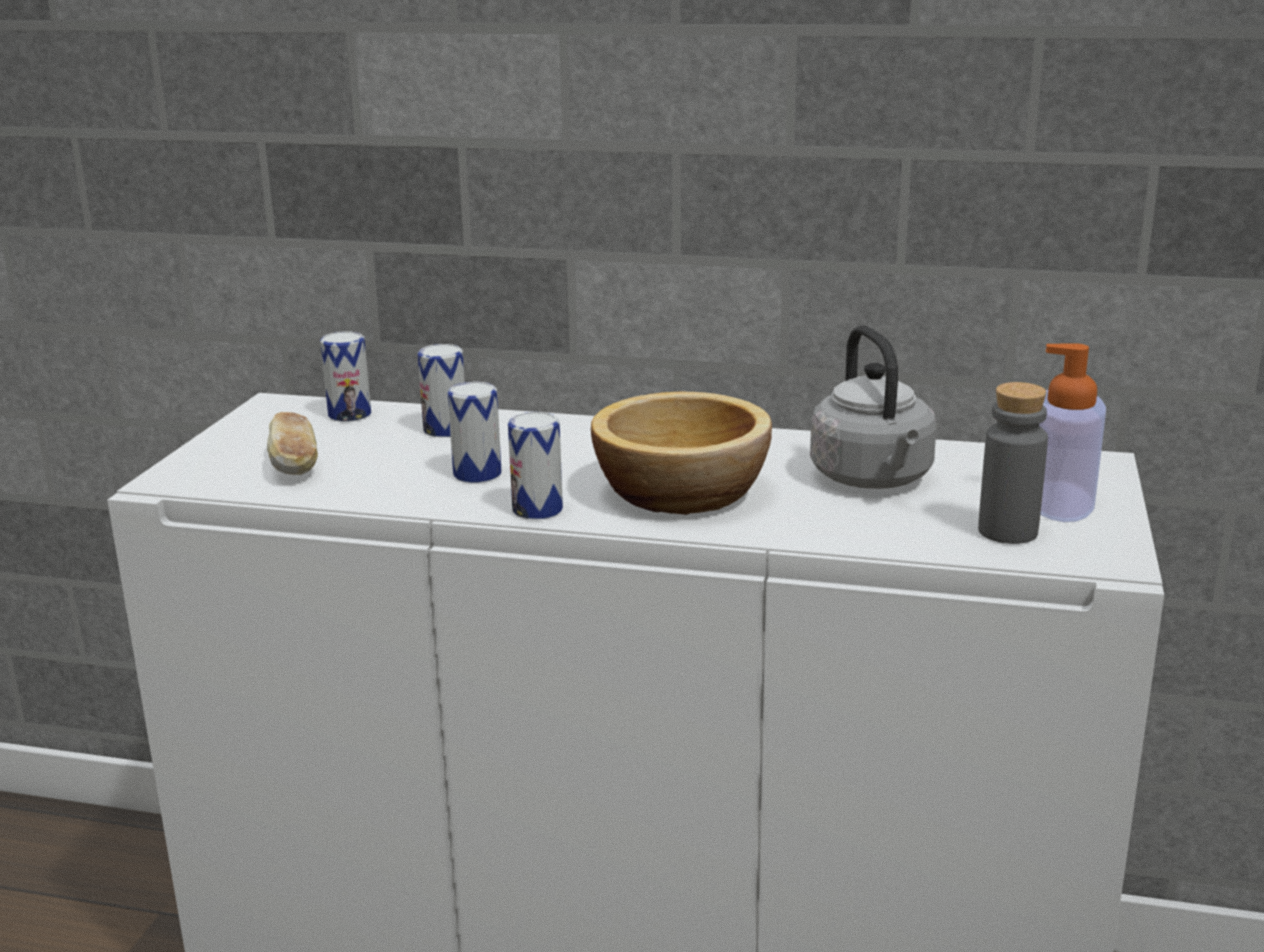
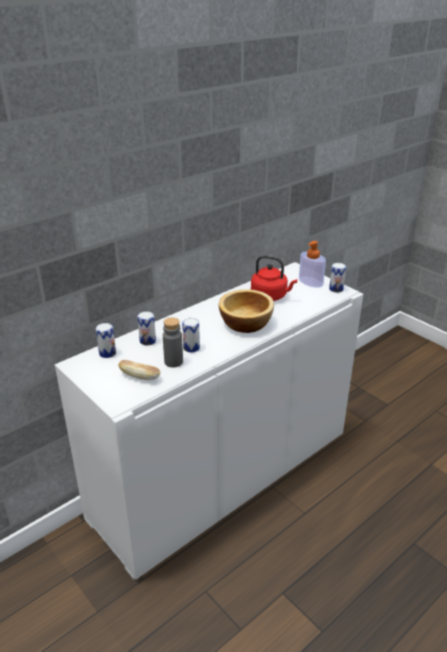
camera: 55 degrees left, 10 degrees up
can [508,412,563,520] -> can moved to [329,263,346,293]
grey kettle [810,326,936,489] -> red kettle [251,255,297,301]
grey bottle [978,382,1048,544] -> grey bottle moved to [163,317,183,368]

